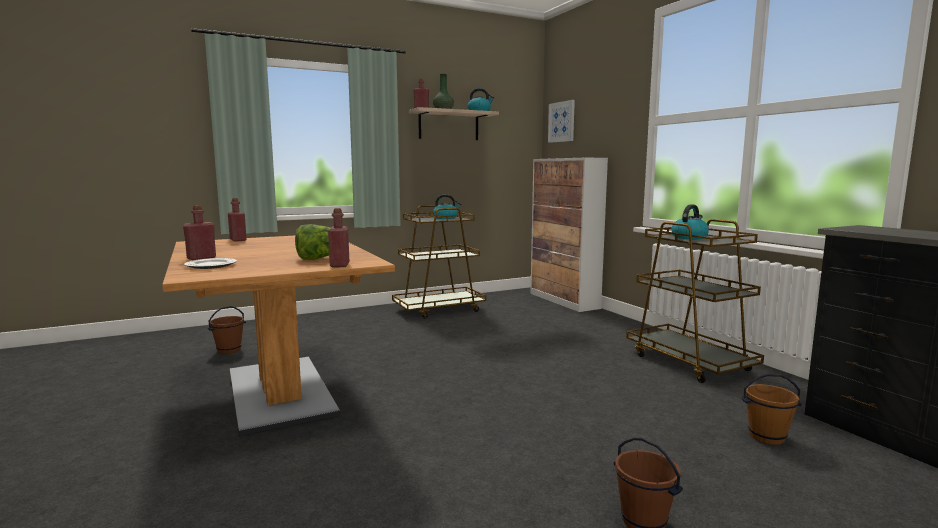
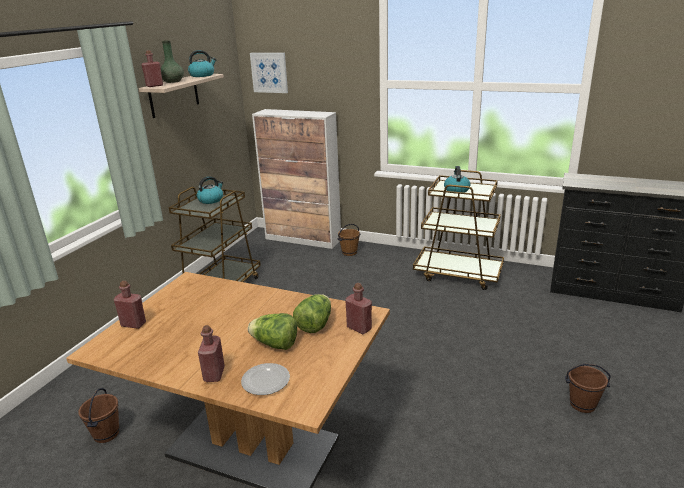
camera: 40 degrees left, 15 degrees up
brown bucket [741,374,802,445] -> brown bucket moved to [337,224,360,256]
none -> lettuce [248,313,297,350]

